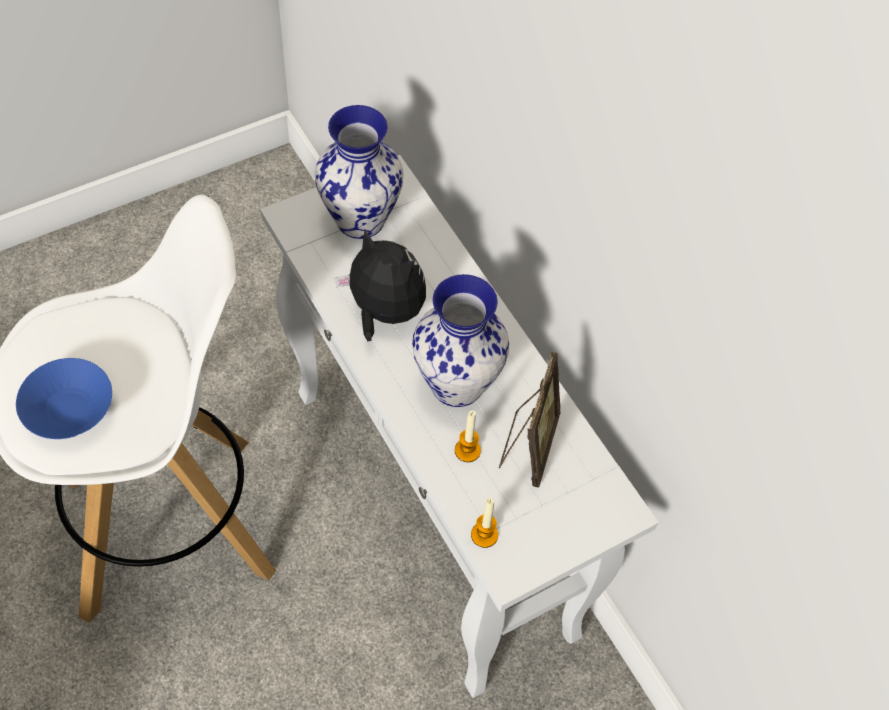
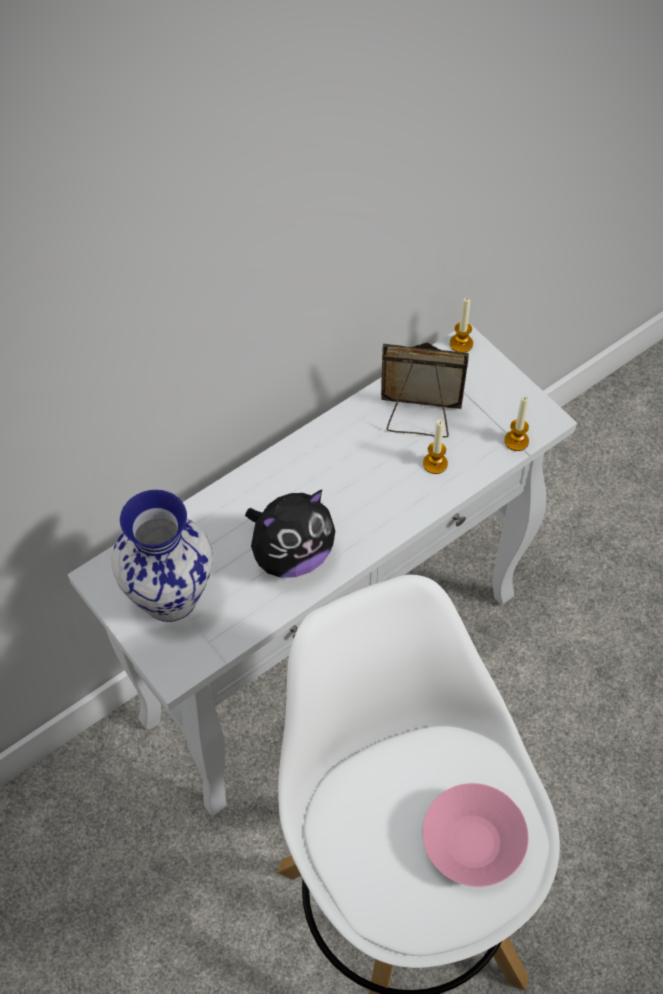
camera: 95 degrees left, 0 degrees up
blue bowl [16,358,112,439] -> pink bowl [422,783,529,887]
plush toy [335,229,426,341] -> plush toy turned 150 degrees counterclockwise [245,490,335,578]
vase [412,274,509,407] -> none
none -> candle [450,298,473,353]

